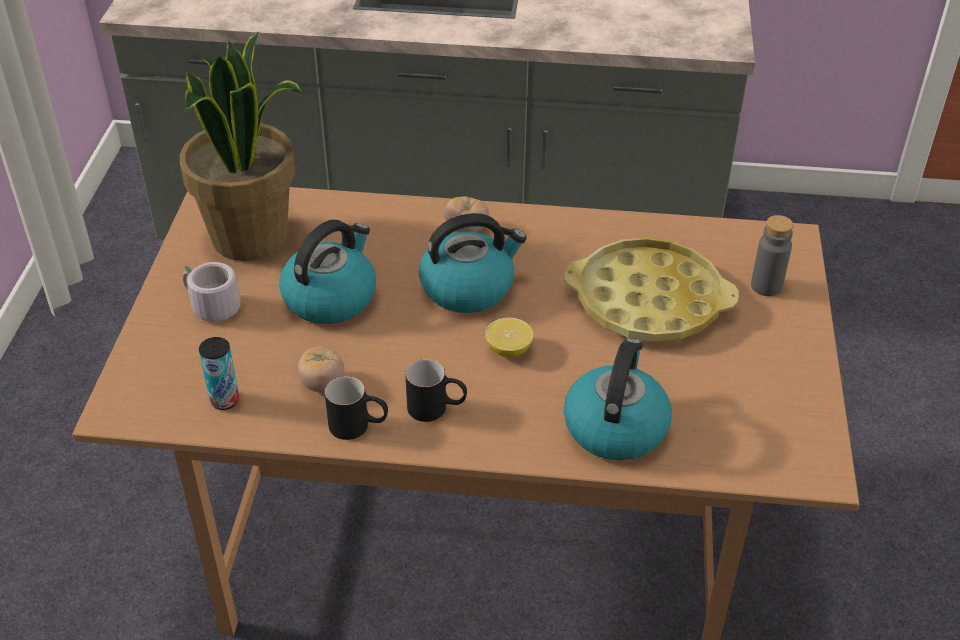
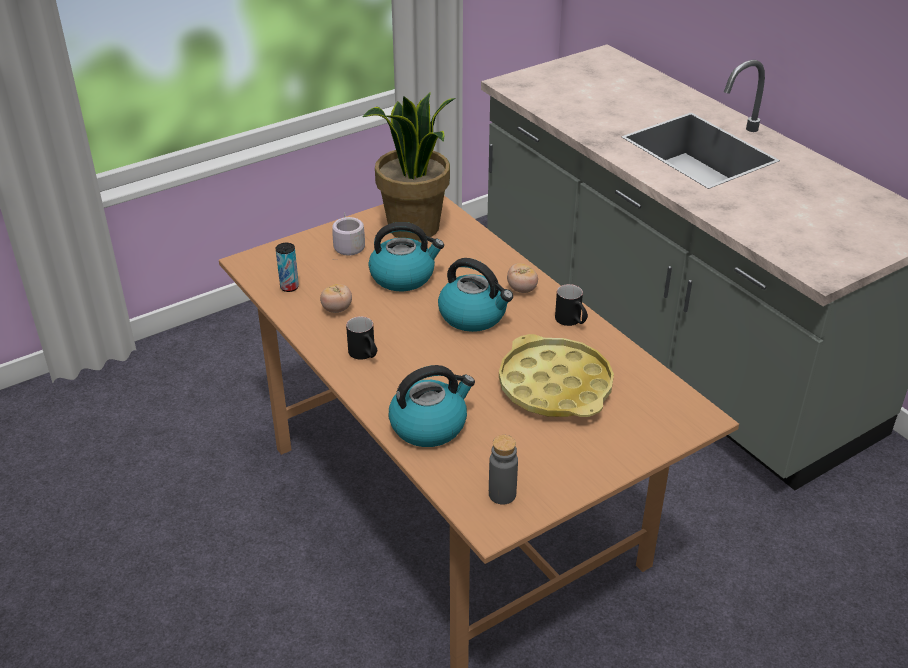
camera: 50 degrees right, 5 degrees down
black mug [325,376,388,440] -> black mug moved to [555,284,588,326]
lemon [485,318,533,357] -> none
grey bottle [751,215,793,296] -> grey bottle moved to [489,435,518,505]

